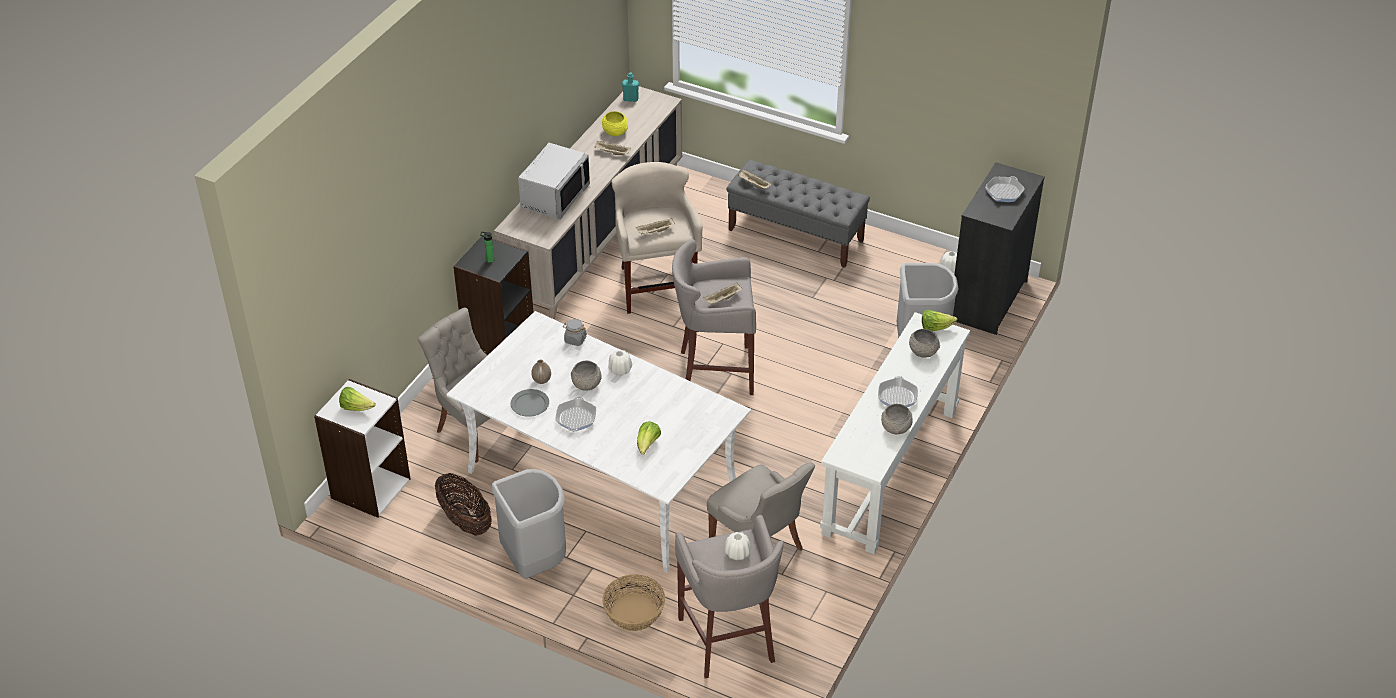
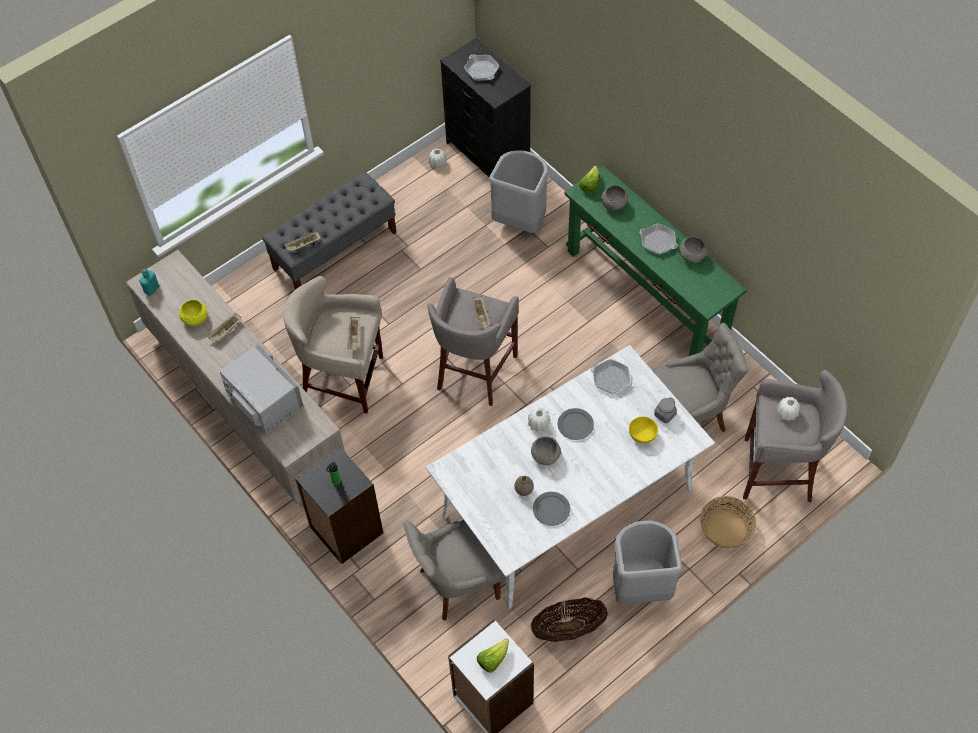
camera: 65 degrees left, 15 degrees up
frying pan [556,397,596,432] -> frying pan moved to [591,359,632,394]
grey jar [563,319,587,346] -> grey jar moved to [654,397,677,423]
lettuce [637,421,661,455] -> yellow bowl [629,416,658,443]
white console table [820,312,970,554] -> green console table [564,166,747,356]
none -> grey plate [558,408,594,440]

